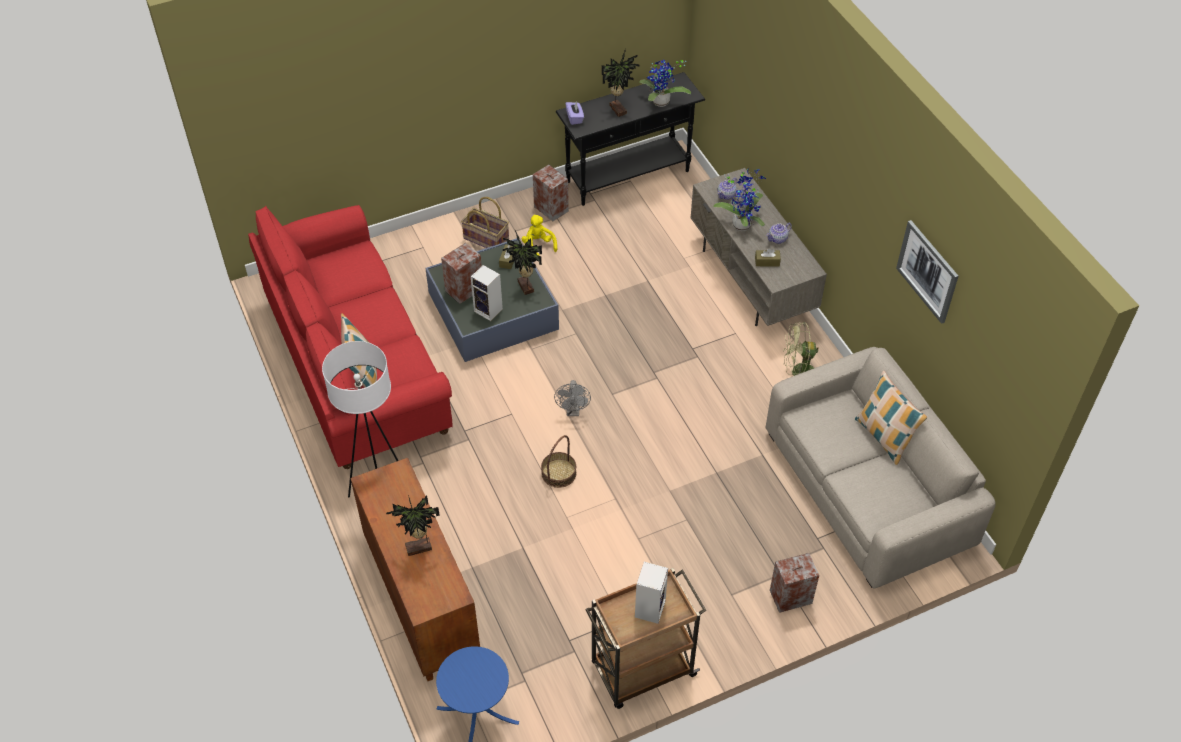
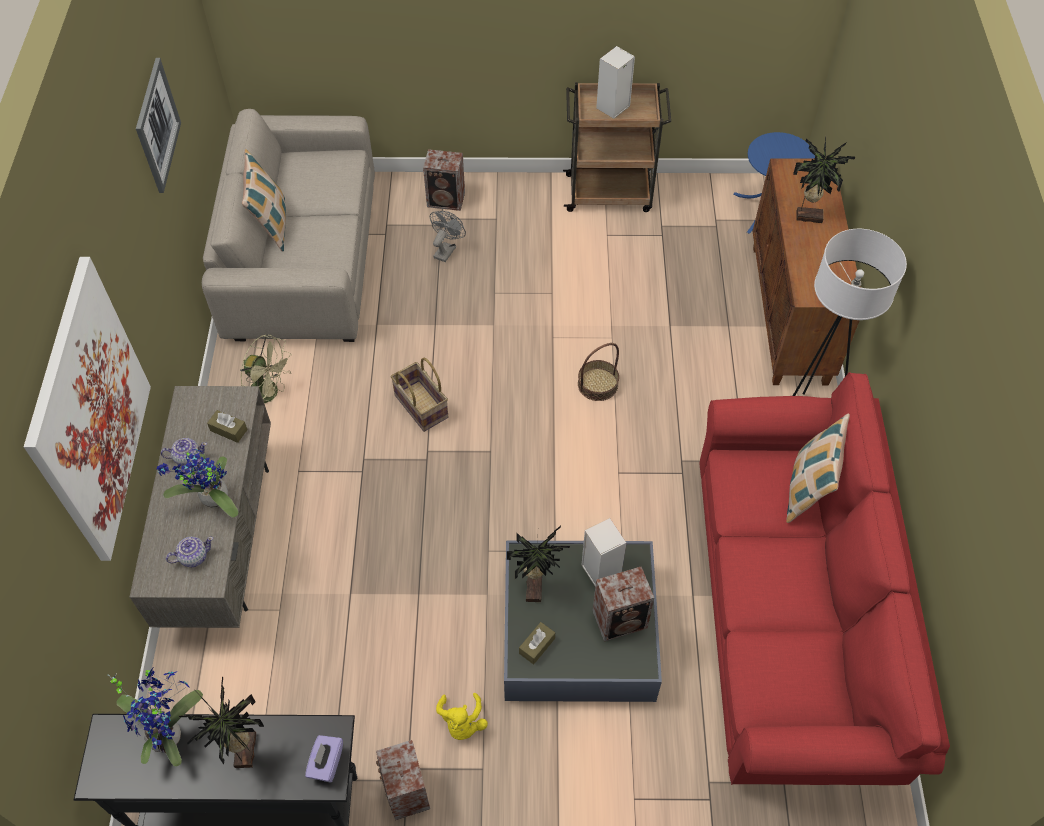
camera: 155 degrees left, 5 degrees up
basket [461,197,509,248] -> basket moved to [391,358,448,432]
grey fan [554,380,591,416] -> grey fan moved to [429,211,466,262]
none -> picture [24,257,151,561]

